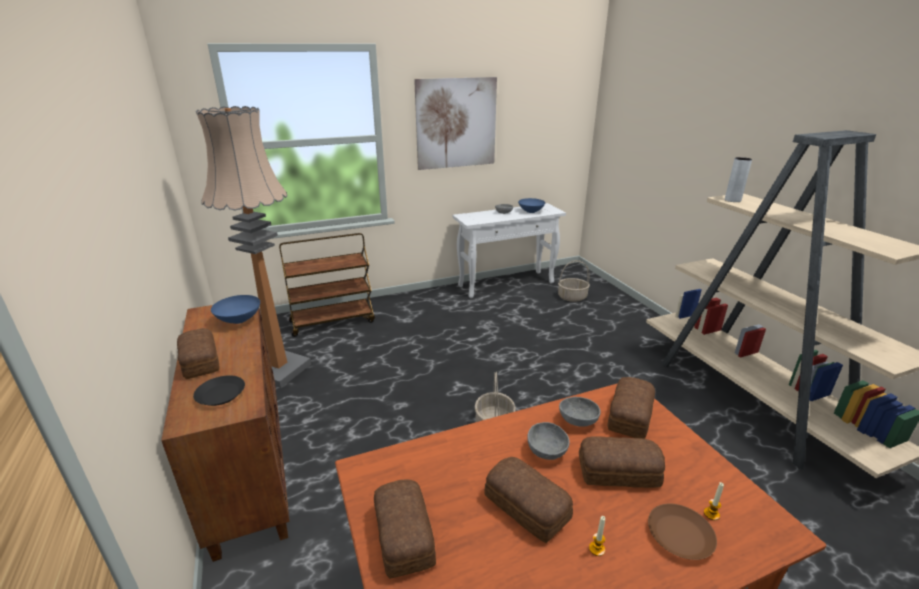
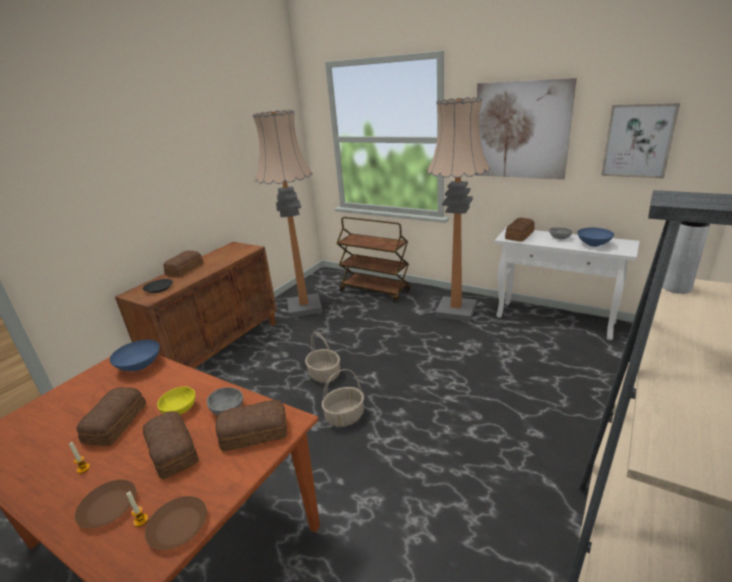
camera: 55 degrees right, 0 degrees up
blue bowl [211,295,260,324] -> blue bowl moved to [110,340,160,371]
bread [374,479,436,579] -> bread moved to [505,218,535,242]
grey bowl [527,422,570,460] -> yellow bowl [157,386,195,415]
basket [558,260,590,302] -> basket moved to [305,331,340,383]
none -> brown plate [145,496,207,550]
none -> floor lamp [427,97,490,322]
none -> picture [601,103,680,179]

